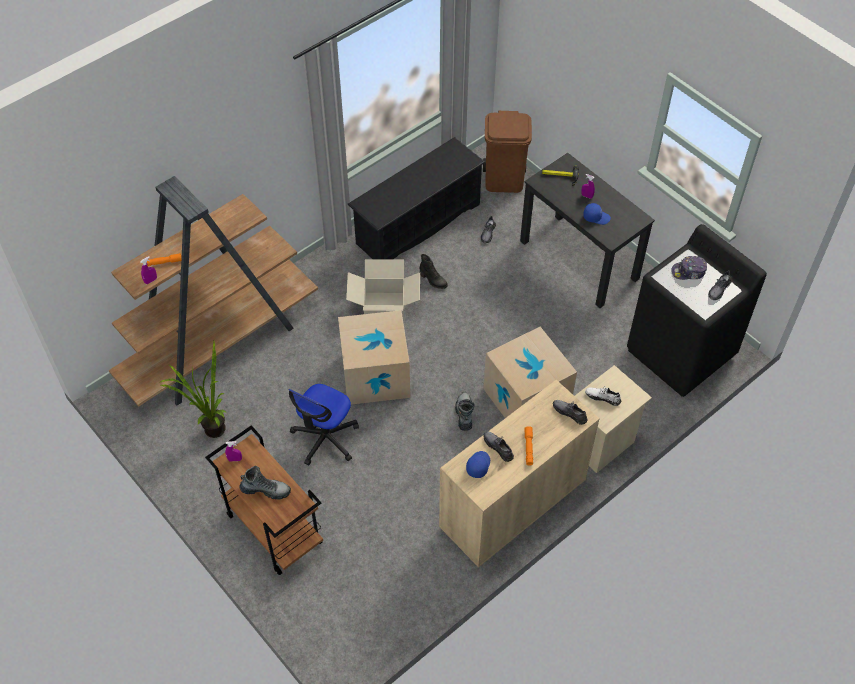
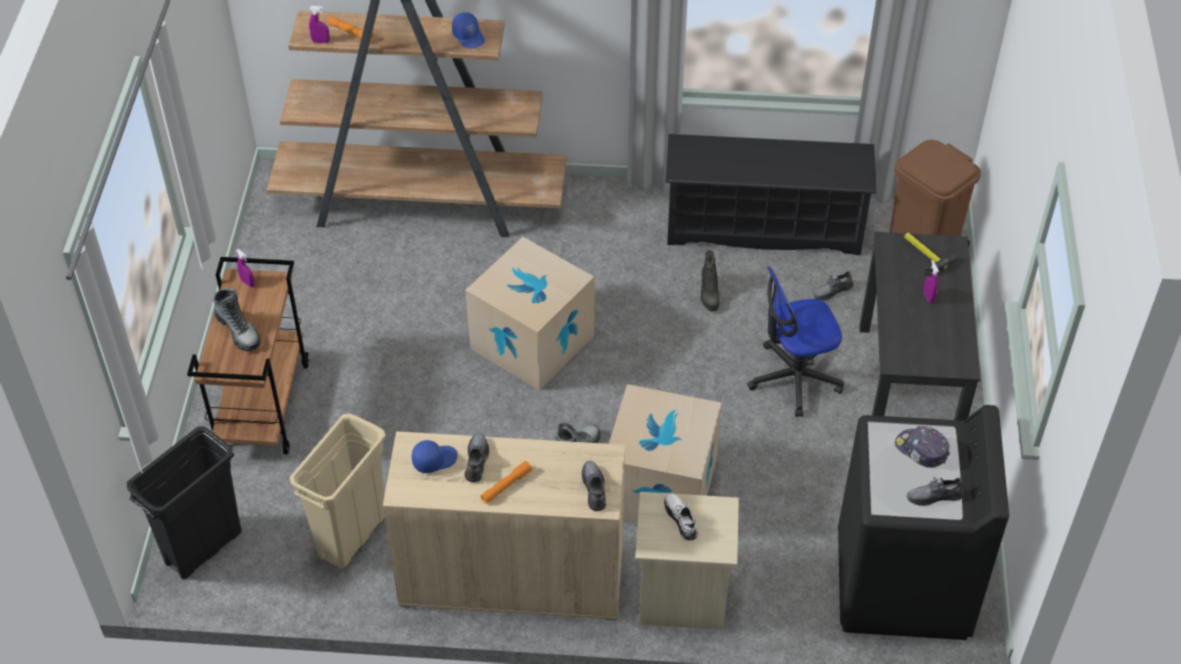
camera: 45 degrees right, 5 degrees down
potted plant [159,341,226,438] -> none
office chair [288,384,359,465] -> office chair moved to [747,266,844,417]
cardboard box [346,259,420,320] -> none
blue cap [583,203,611,225] -> blue cap moved to [452,12,485,49]
none -> black trash can [127,427,242,579]
none -> beige trash can [289,413,386,569]

